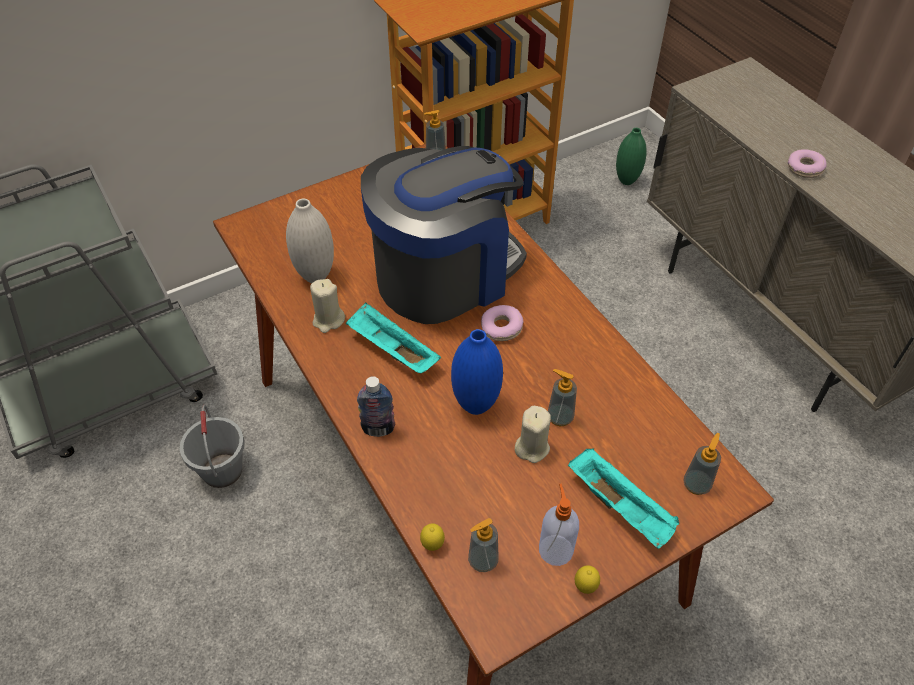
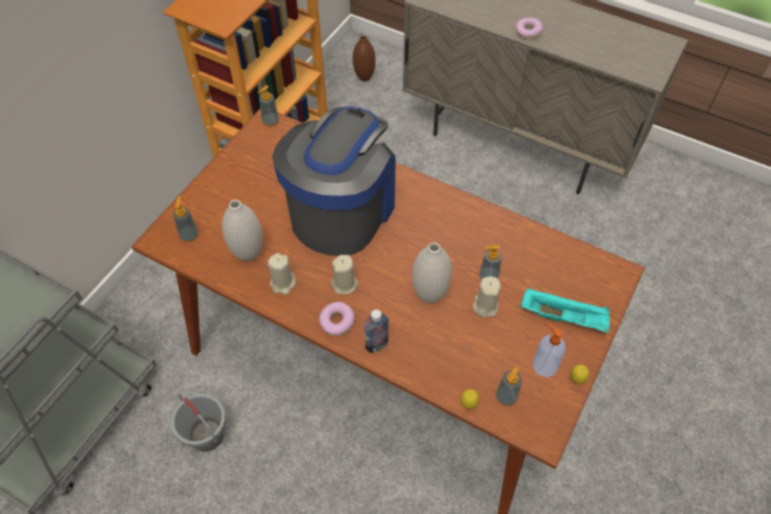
camera: 30 degrees left, 5 degrees up
turquoise tray [346,302,441,373] -> beige candle [331,255,358,294]
blue vase [451,329,503,415] -> white vase [412,242,452,303]
donut [481,305,523,341] -> donut moved to [319,302,355,336]
green vase [616,128,647,185] -> brown vase [353,36,376,81]
soap dispenser [683,433,721,495] -> soap dispenser moved to [173,196,198,242]

